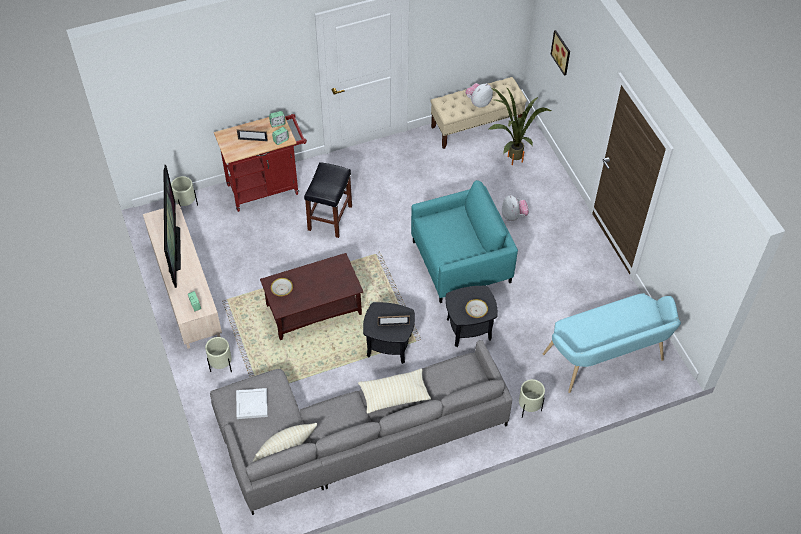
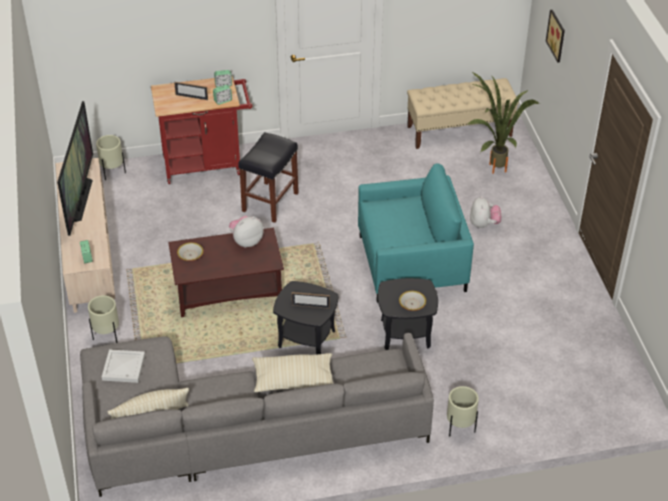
camera: 10 degrees right, 10 degrees down
plush toy [465,83,493,108] -> plush toy moved to [229,216,264,248]
turquoise bench [543,293,681,393] -> none

